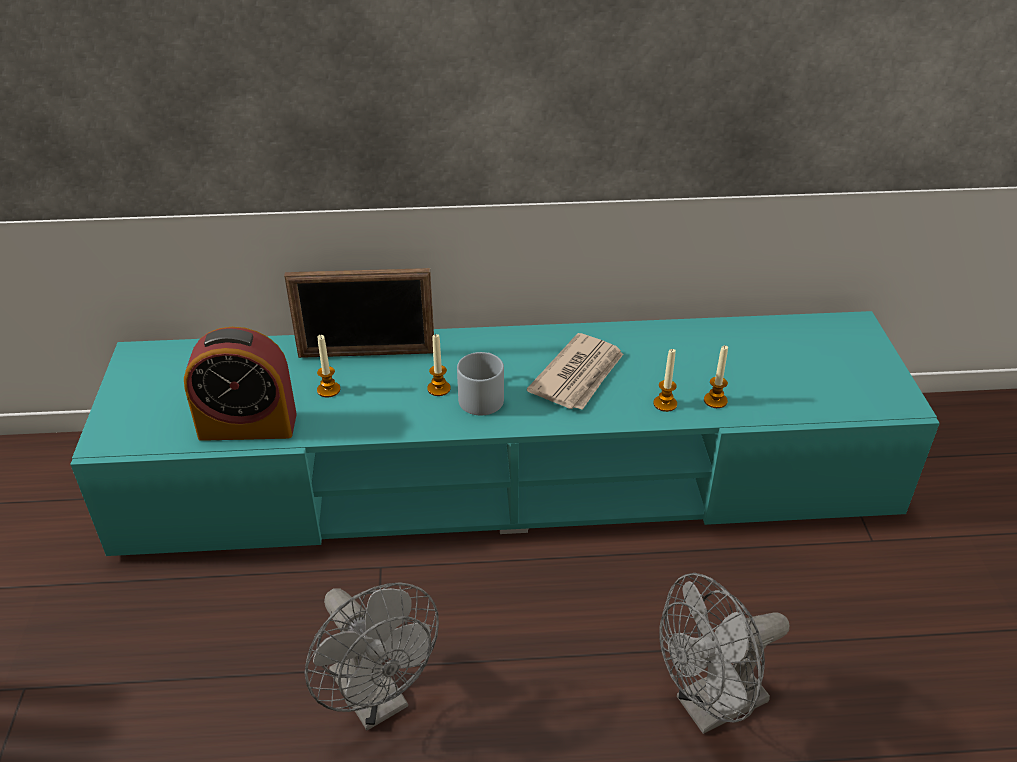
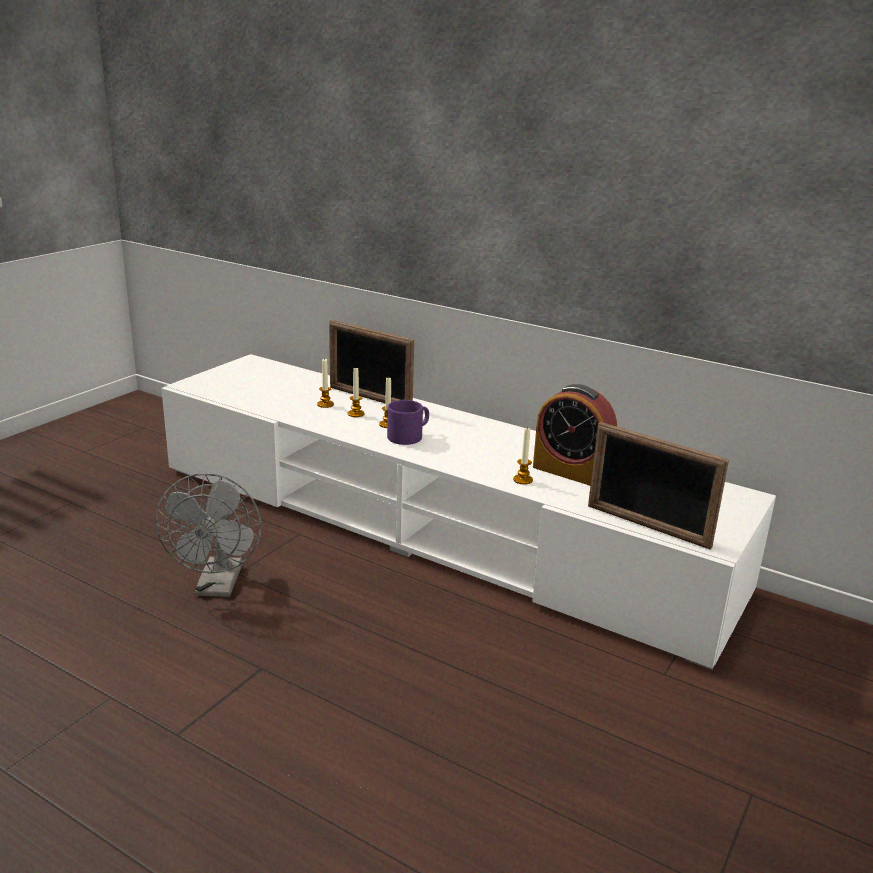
camera: 35 degrees right, 15 degrees down
turquoise tv stand [70,311,940,556] -> white tv stand [161,354,776,670]
alarm clock [184,327,297,441] -> alarm clock moved to [533,384,617,486]
grey mug [457,352,504,415] -> purple mug [387,400,429,445]
newspaper [527,333,624,410] -> none
grey fan [659,573,789,734] -> none
candle [704,346,728,408] -> candle moved to [348,368,365,417]
none -> picture frame [588,422,729,549]

